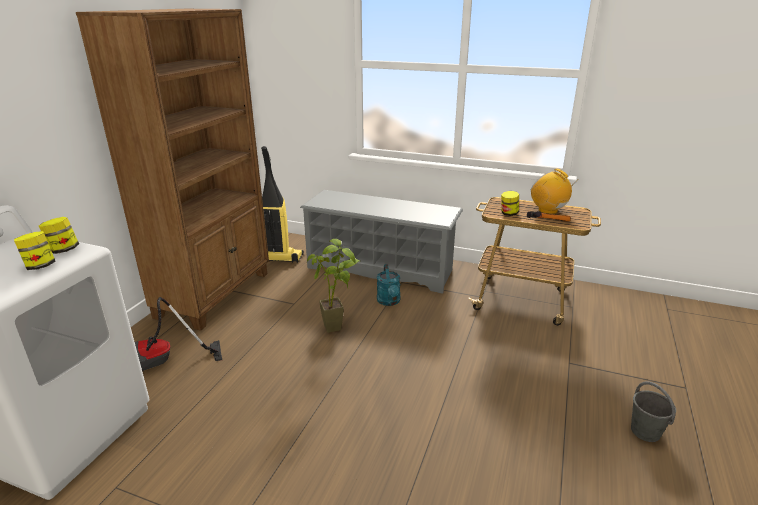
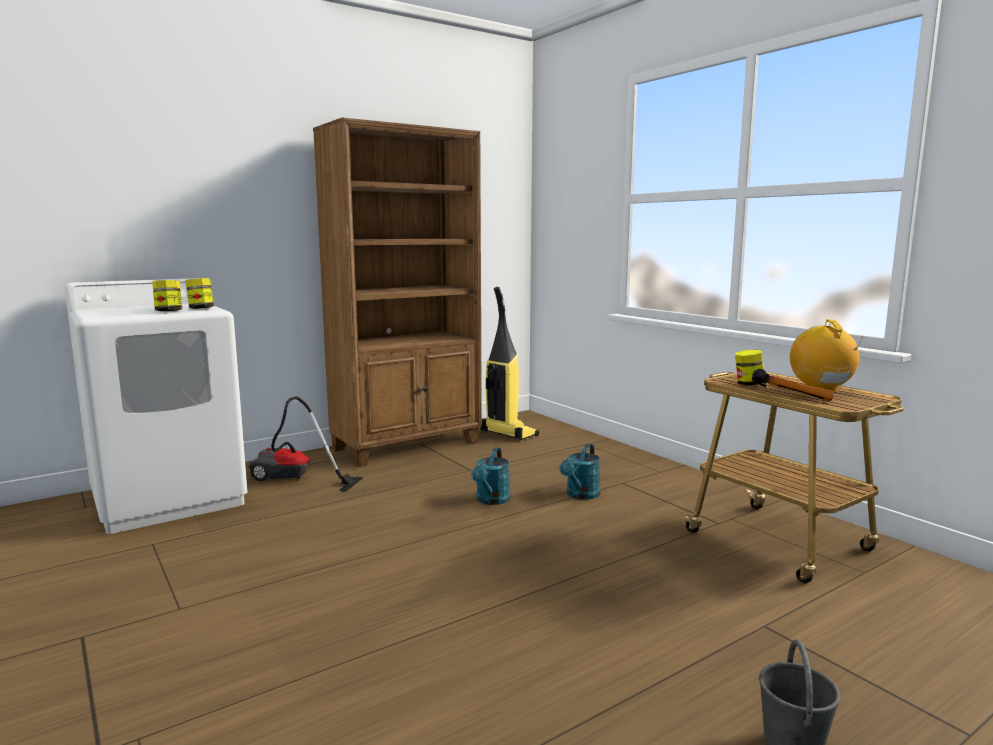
camera: 35 degrees right, 15 degrees down
grey shoe rack [300,190,463,294] -> none
potted plant [307,239,360,333] -> turquoise watering can [471,447,510,505]

